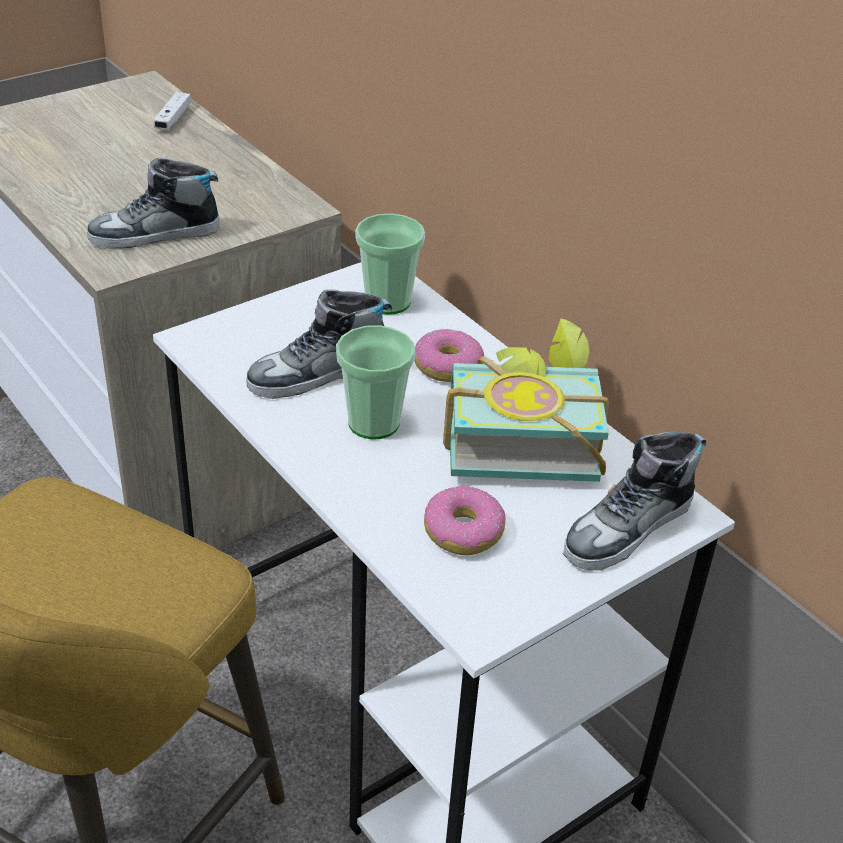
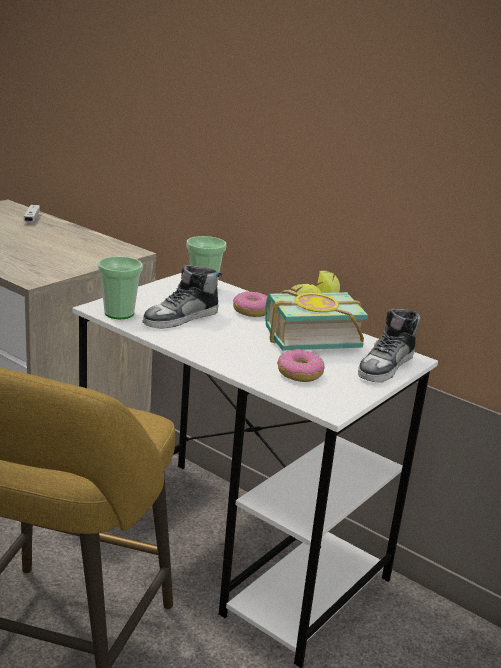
camera: 15 degrees left, 15 degrees down
shoe [87,158,220,249] -> none
cup [336,325,416,439] -> cup moved to [98,256,143,319]

